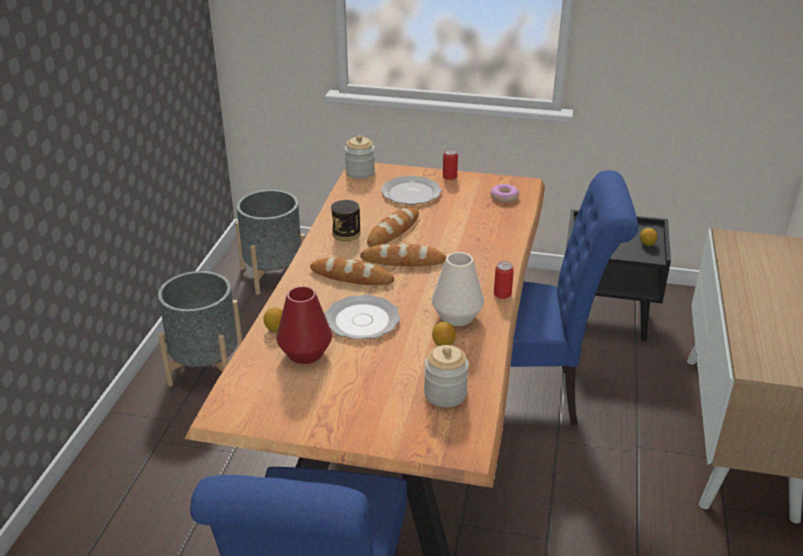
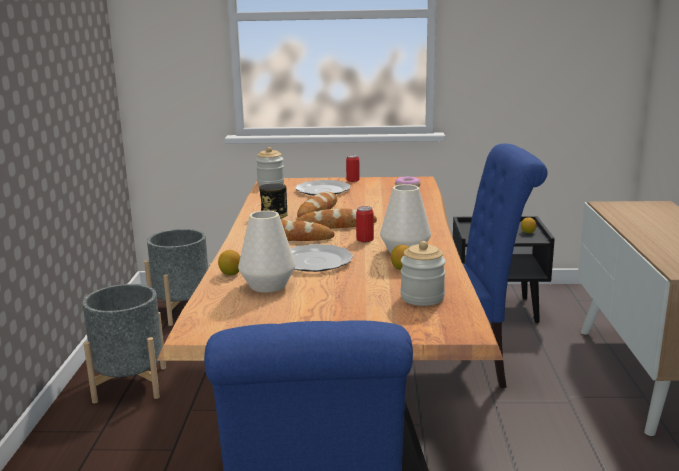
camera: 10 degrees left, 15 degrees down
red vase [276,286,332,364] -> white vase [238,210,295,293]
can [494,261,514,299] -> can moved to [356,206,374,242]

